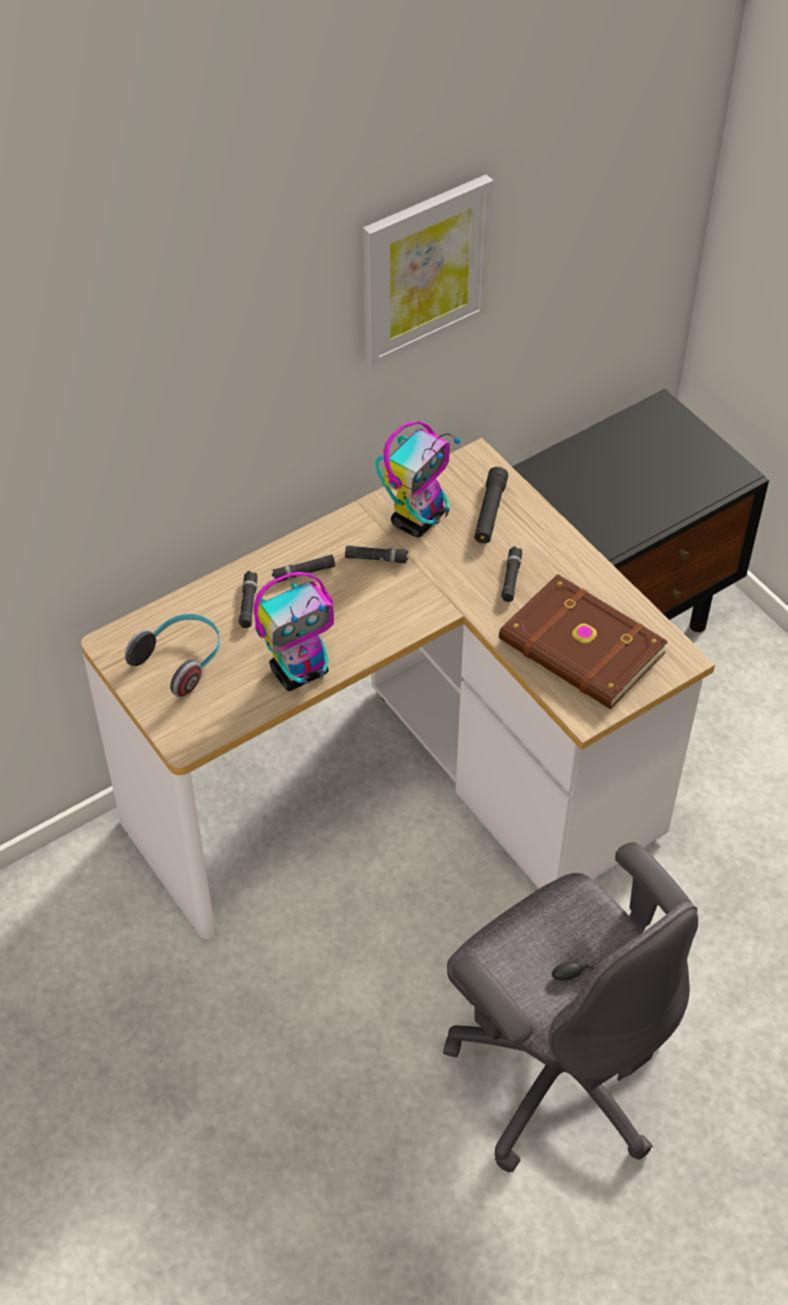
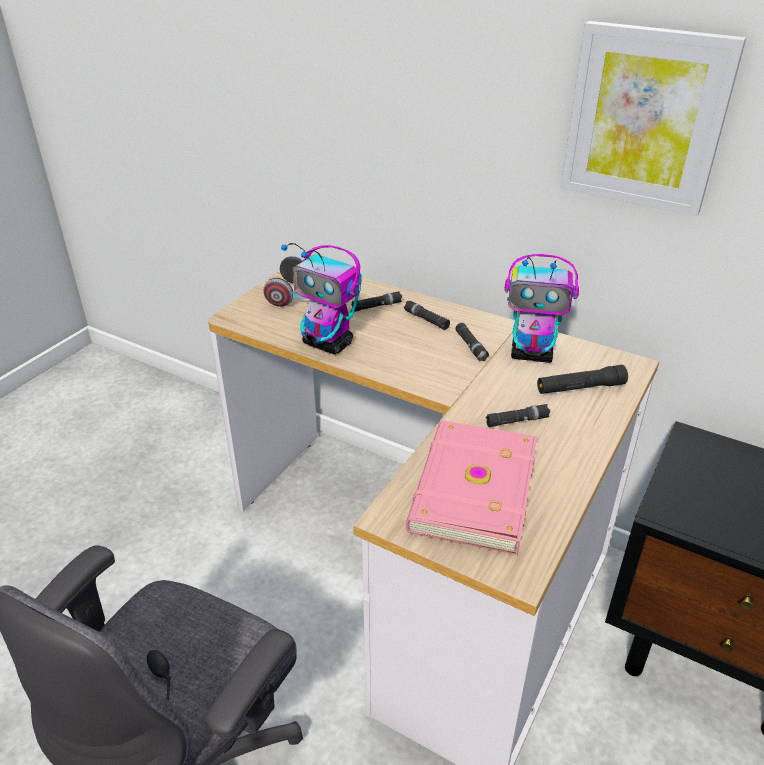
camera: 65 degrees right, 15 degrees down
brown book [499,574,668,709] -> pink book [405,420,537,555]

